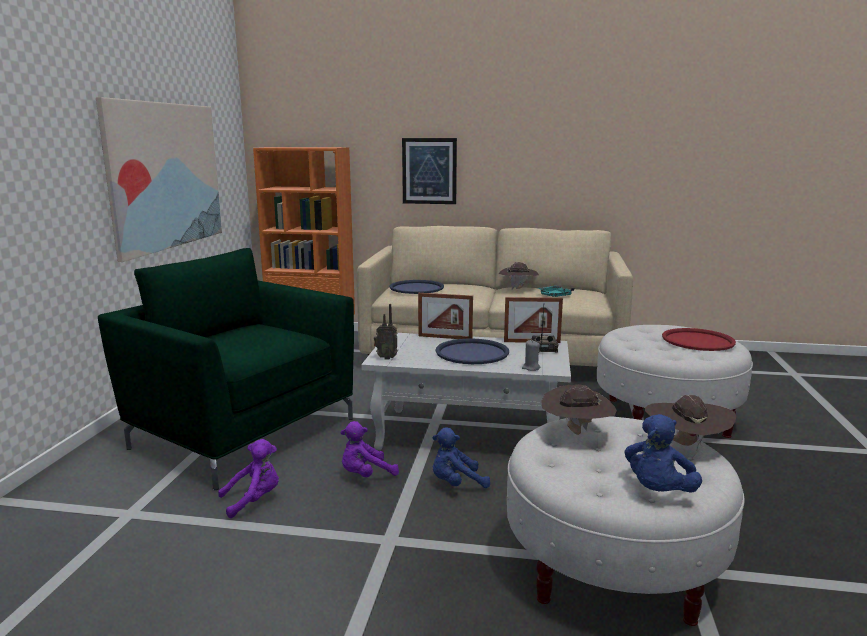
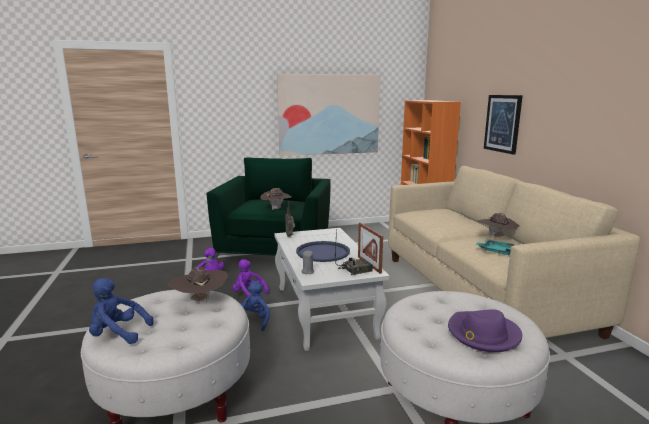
camera: 65 degrees right, 0 degrees up
blue tray [389,280,444,294] -> none
picture frame [418,293,473,339] -> none
blue plush toy [432,428,490,488] -> blue plush toy turned 45 degrees clockwise [240,281,270,331]
brown hat [645,395,736,450] -> brown hat moved to [260,188,292,210]
red tray [662,328,736,351] -> purple hat [448,309,522,352]

